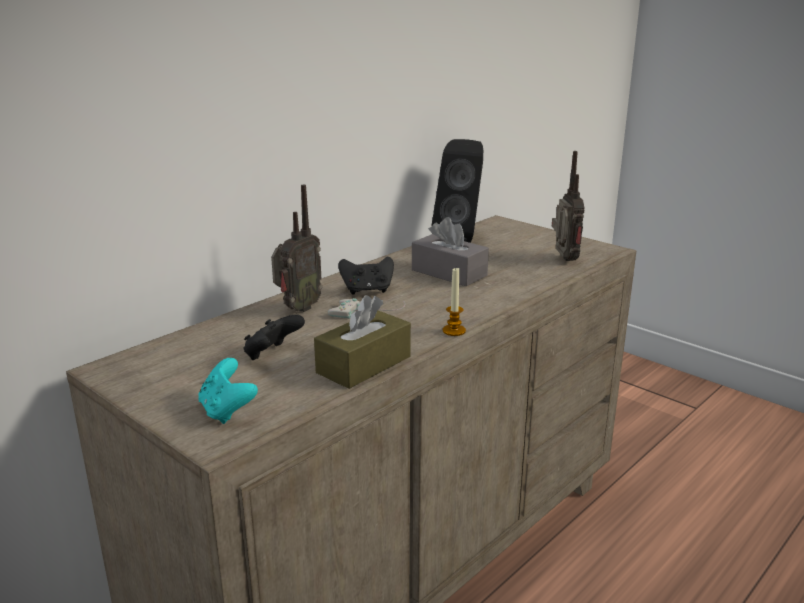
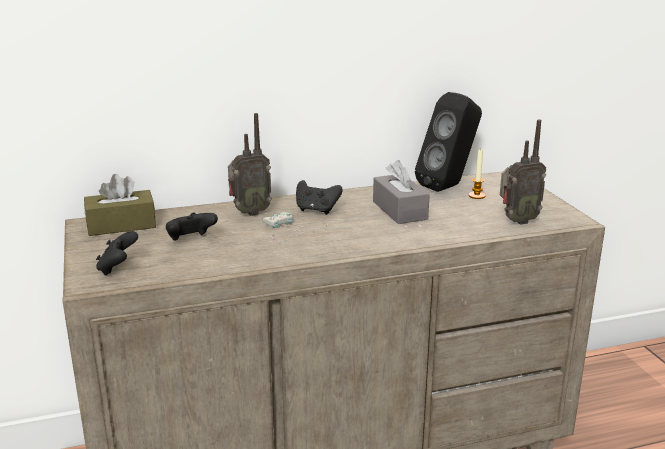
camera: 30 degrees right, 0 degrees up
turquoise game controller [198,358,258,424] -> black game controller [96,231,138,276]
brown tissue box [314,295,411,389] -> brown tissue box moved to [84,174,156,236]
candle [443,268,466,336] -> candle moved to [468,149,486,199]
radio [552,151,584,261] -> radio turned 45 degrees clockwise [500,119,546,225]

